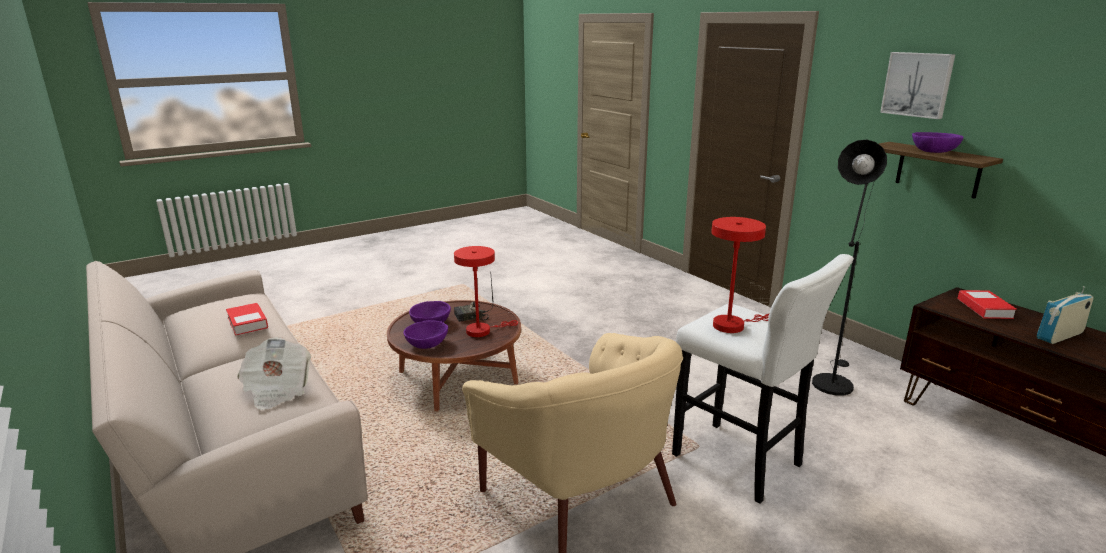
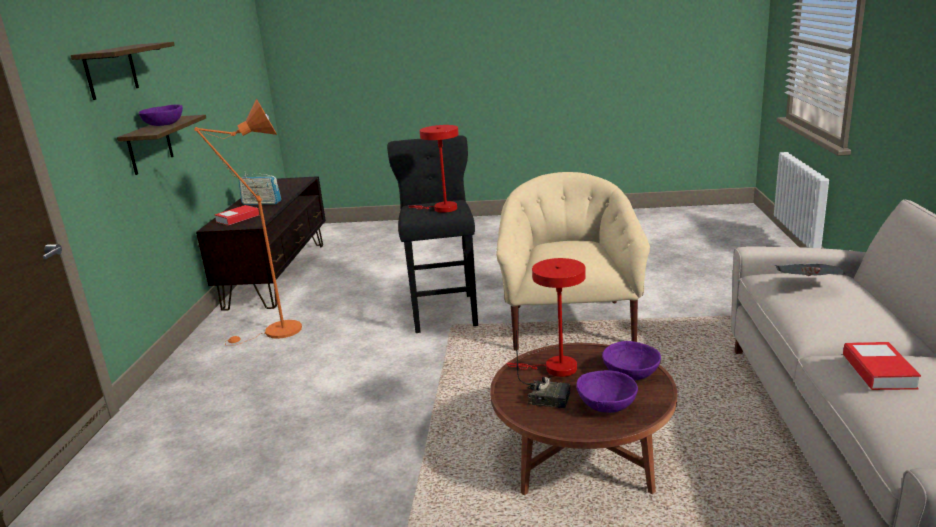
camera: 140 degrees left, 0 degrees up
white stool [672,254,854,503] -> black stool [387,135,478,333]
black floor lamp [812,140,887,396] -> orange floor lamp [194,99,302,345]
picture [880,52,955,119] -> shelf [71,42,175,100]

